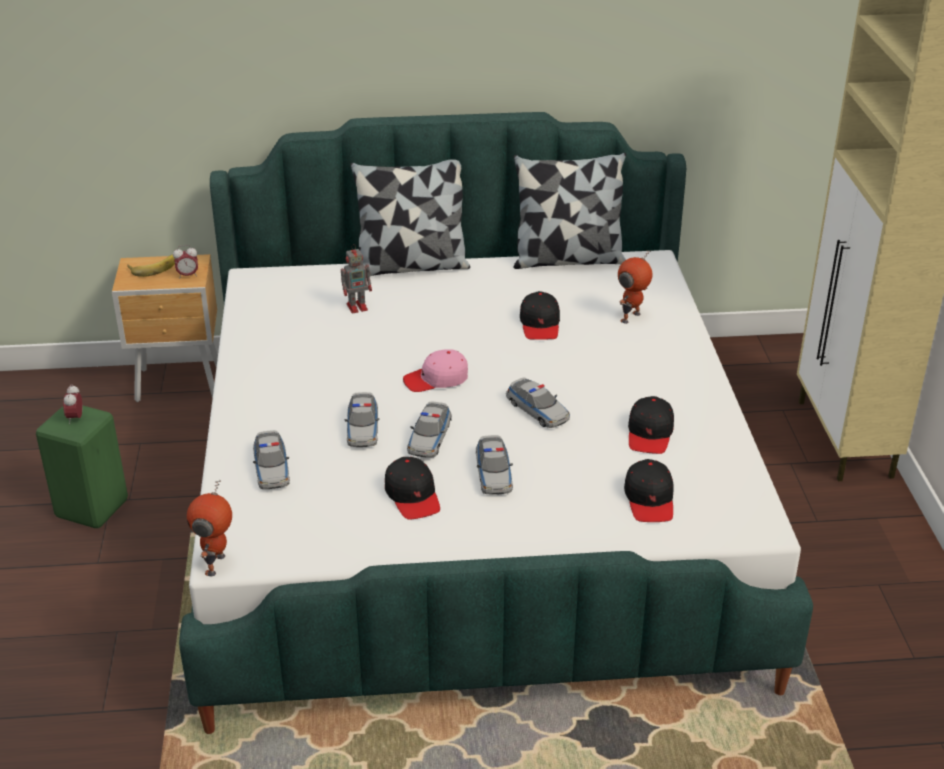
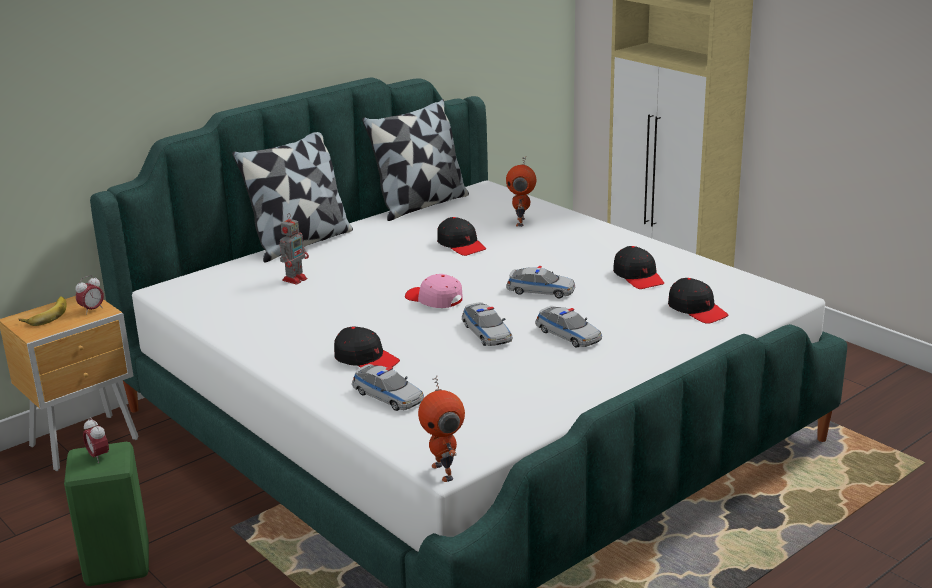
camera: 35 degrees left, 10 degrees down
toy car [345,392,379,447] -> none
black cap [385,457,440,520] -> black cap moved to [334,327,400,368]
pink cap [403,349,468,392] -> pink cap turned 90 degrees clockwise [405,274,463,308]

